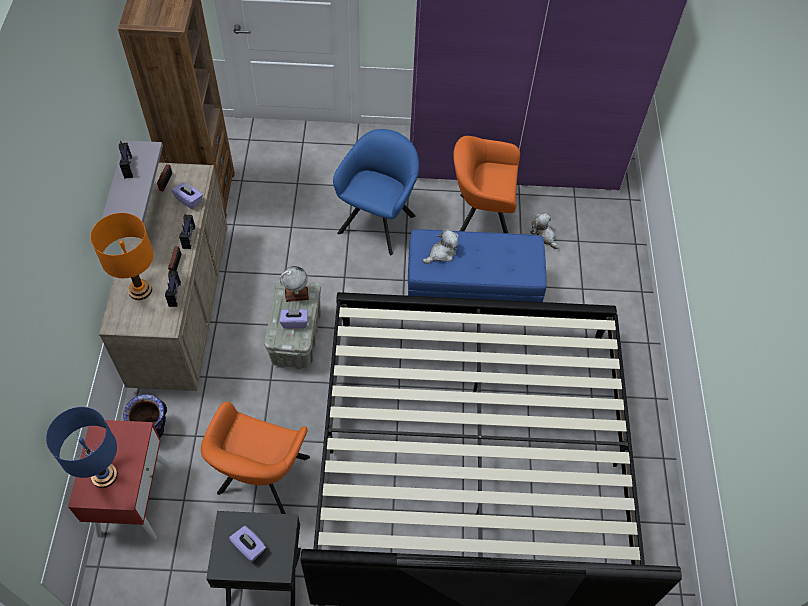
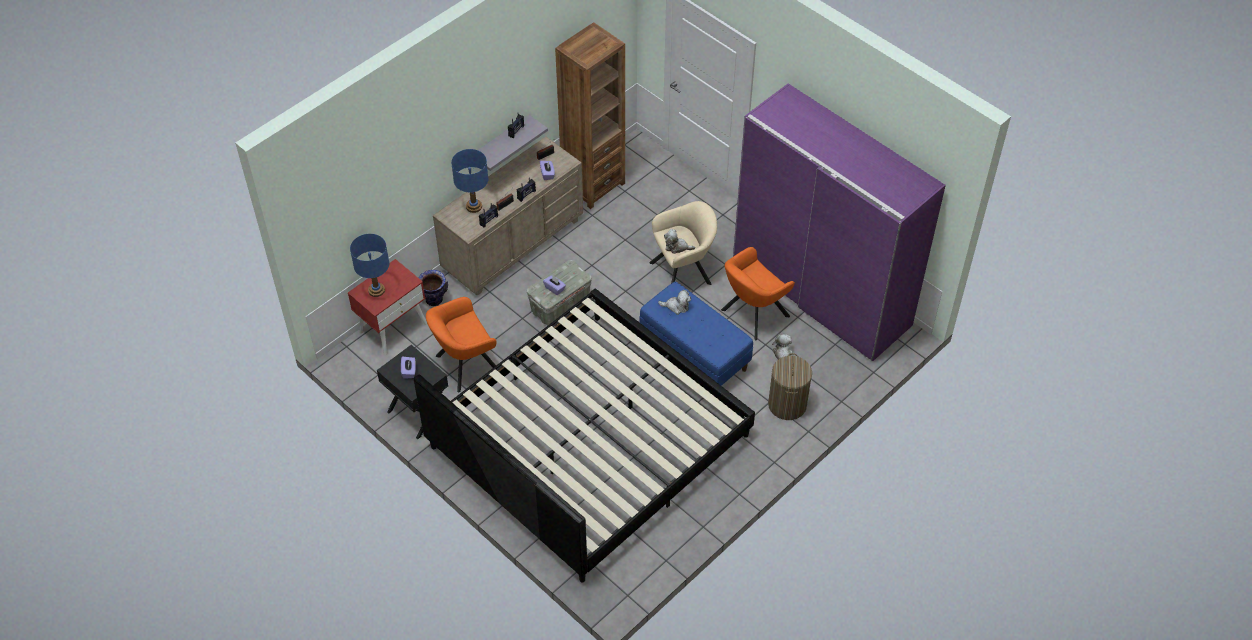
camera: 45 degrees right, 5 degrees down
orange table lamp [91,213,154,300] -> blue table lamp [451,149,488,213]
globe [280,266,309,302] -> none
blue armchair [333,129,419,255] -> beige armchair [649,201,717,285]
orange armchair [453,136,520,233] -> orange armchair turned 90 degrees counterclockwise [721,247,795,341]
none -> plush toy [664,229,695,254]
none -> laundry basket [768,353,812,420]

